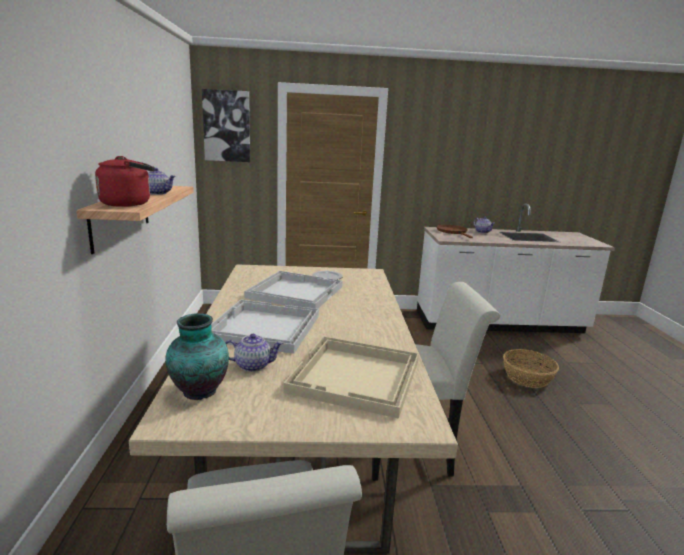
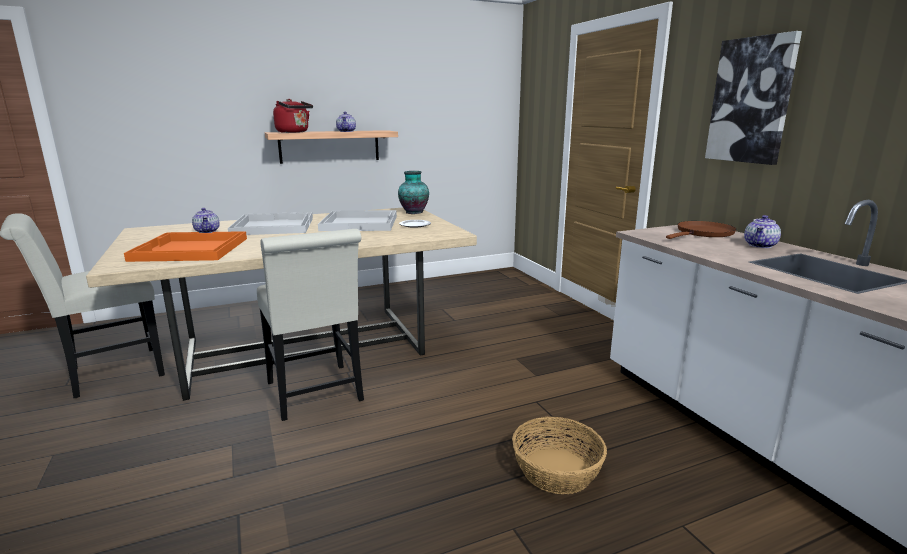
camera: 70 degrees right, 0 degrees up
vase [165,313,229,400] -> vase moved to [398,171,429,214]
picture [202,89,250,162] -> picture moved to [705,31,802,165]
beige tray [284,336,419,419] -> orange tray [124,231,247,262]

